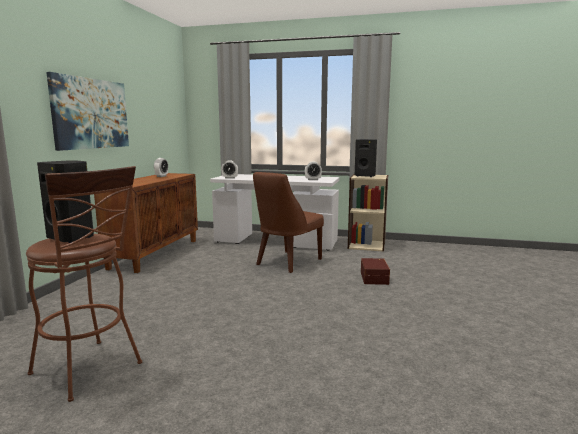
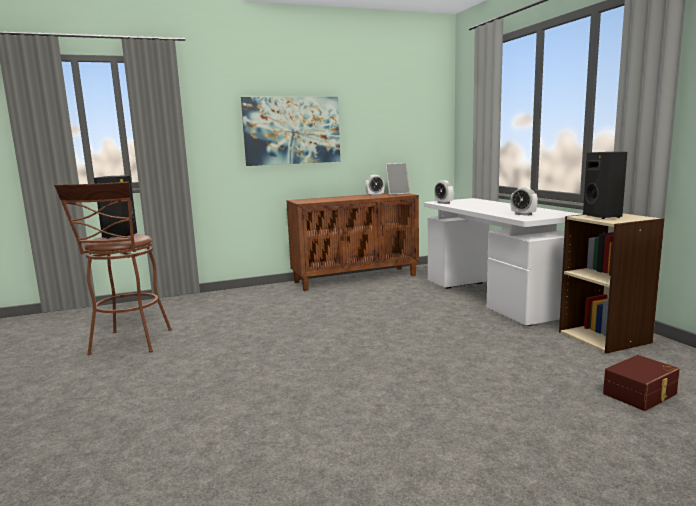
camera: 55 degrees right, 0 degrees up
brown chair [253,172,324,273] -> none
brown storage box [361,258,390,285] -> brown storage box moved to [603,355,679,411]
none -> picture frame [385,163,410,195]

